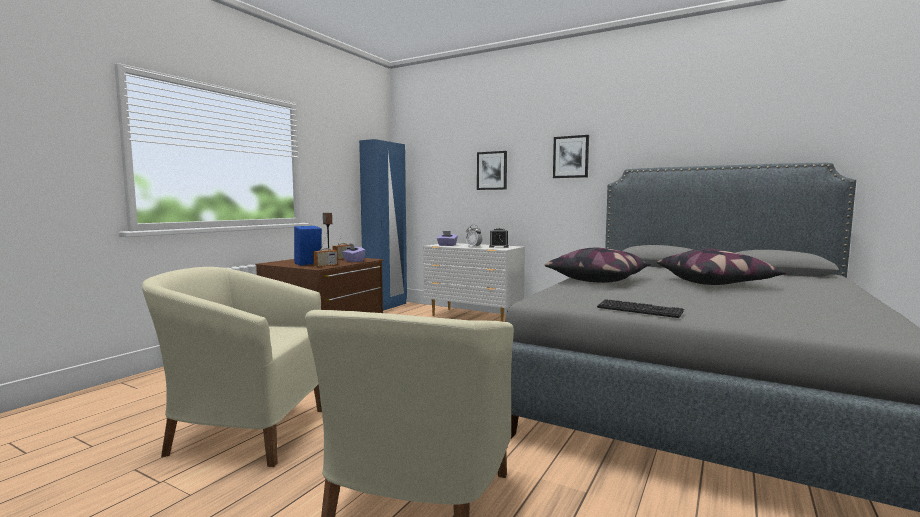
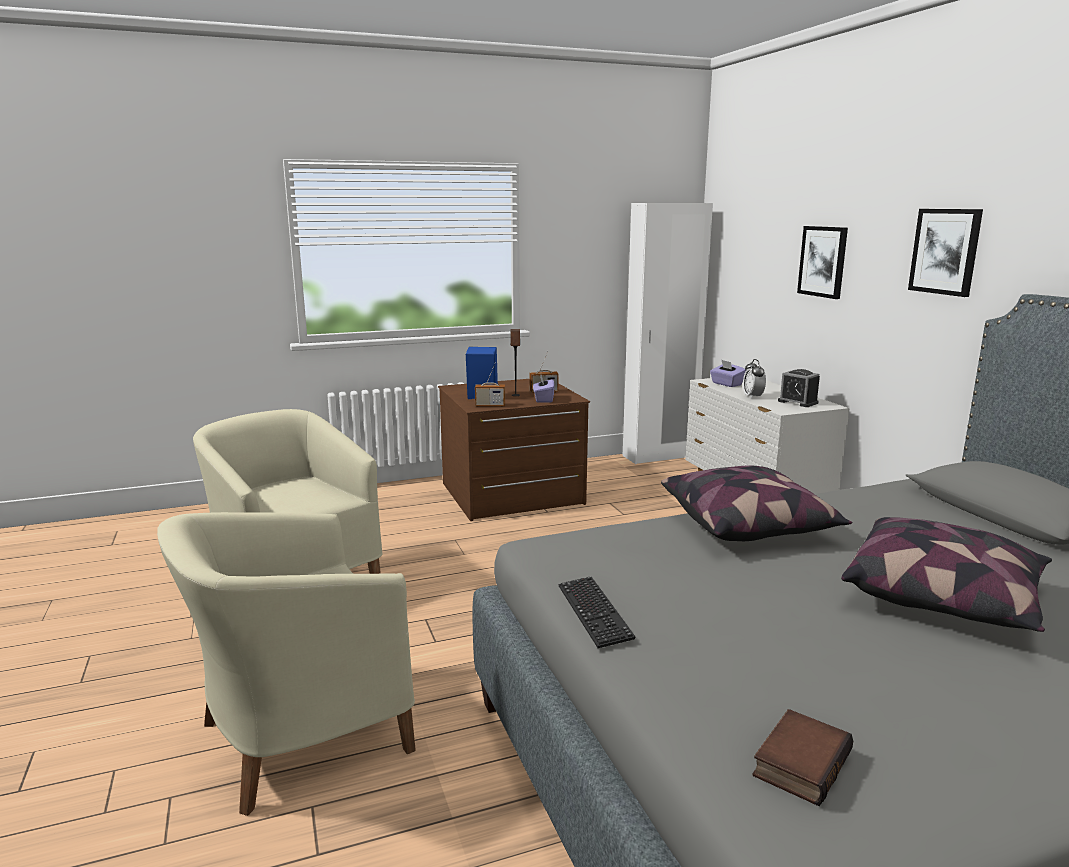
camera: 40 degrees right, 10 degrees up
blue wardrobe [359,139,407,311] -> white wardrobe [623,203,713,464]
none -> book [752,709,853,806]

